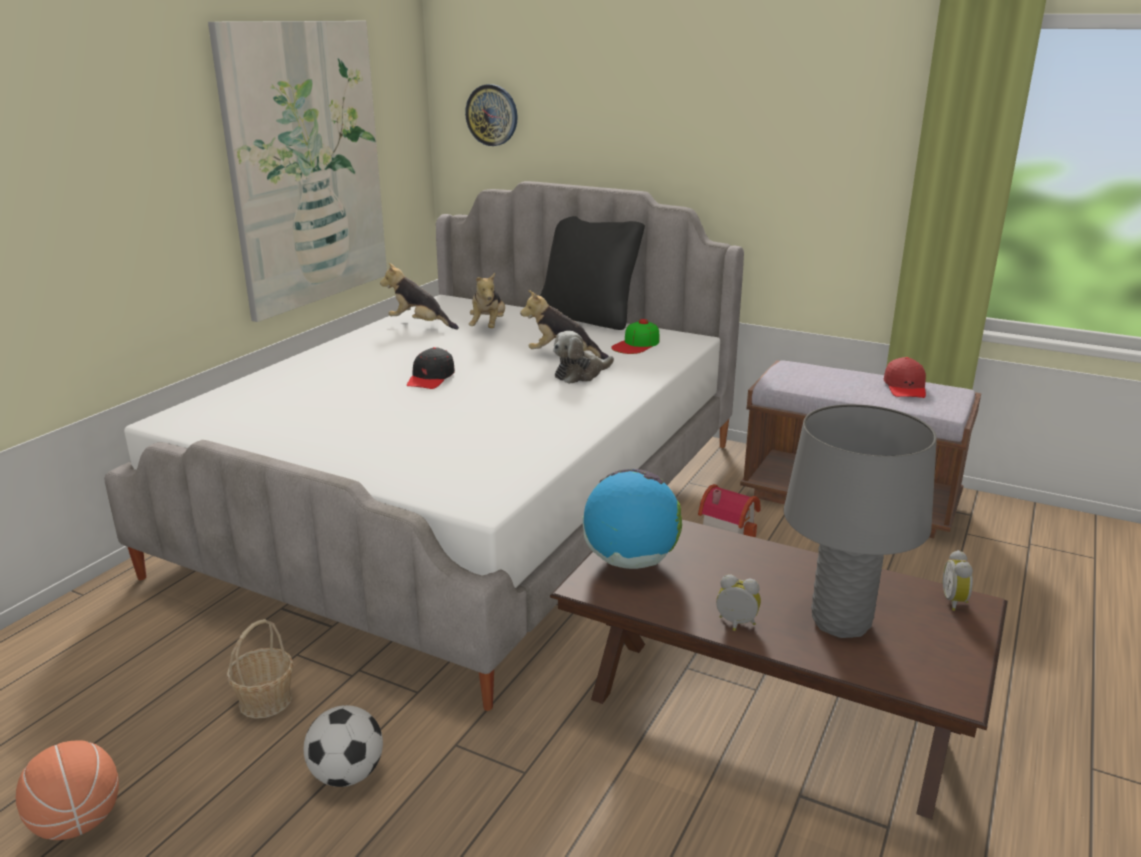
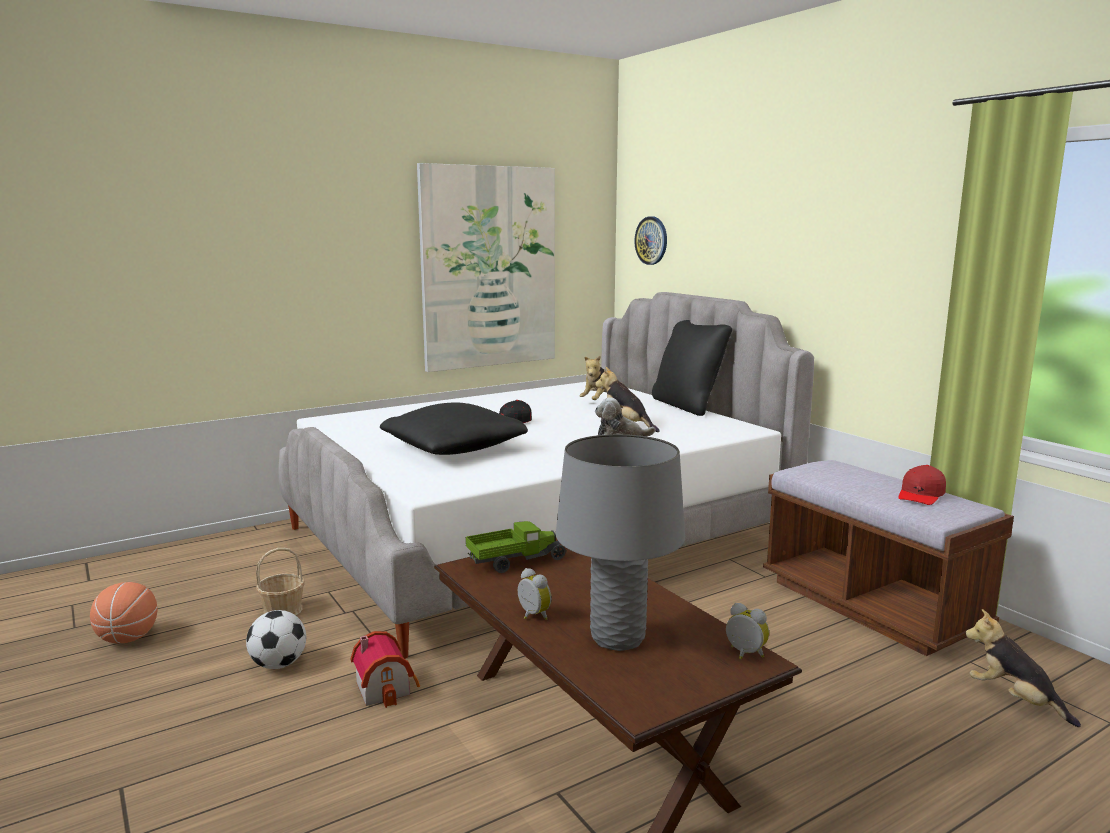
camera: 30 degrees right, 10 degrees down
plush toy [380,263,459,330] -> plush toy moved to [965,609,1081,727]
globe [582,469,682,569] -> toy truck [466,521,567,573]
cap [611,319,659,354] -> none
toy house [698,484,761,537] -> toy house moved to [351,631,420,708]
alarm clock [943,550,973,611] -> alarm clock turned 90 degrees clockwise [726,603,769,659]
none -> black pillow [380,403,528,455]

